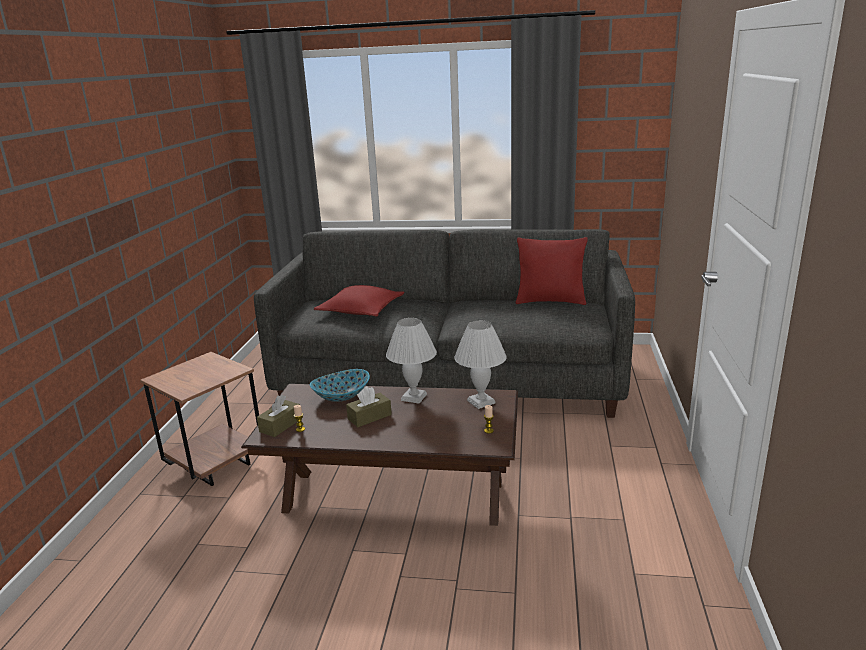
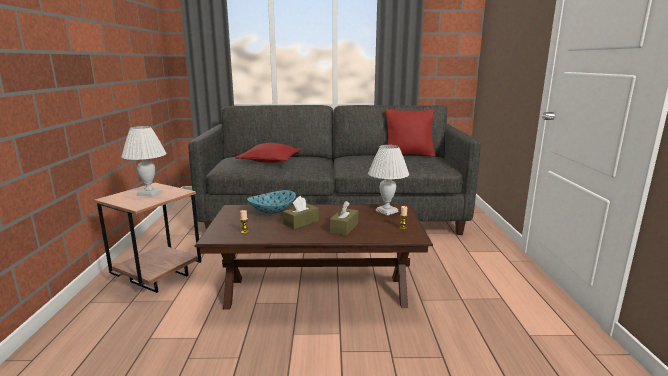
camera: 10 degrees left, 5 degrees down
brown tissue box [257,395,300,437] -> brown tissue box moved to [330,201,358,236]
white table lamp [386,318,437,404] -> white table lamp moved to [121,126,167,197]

